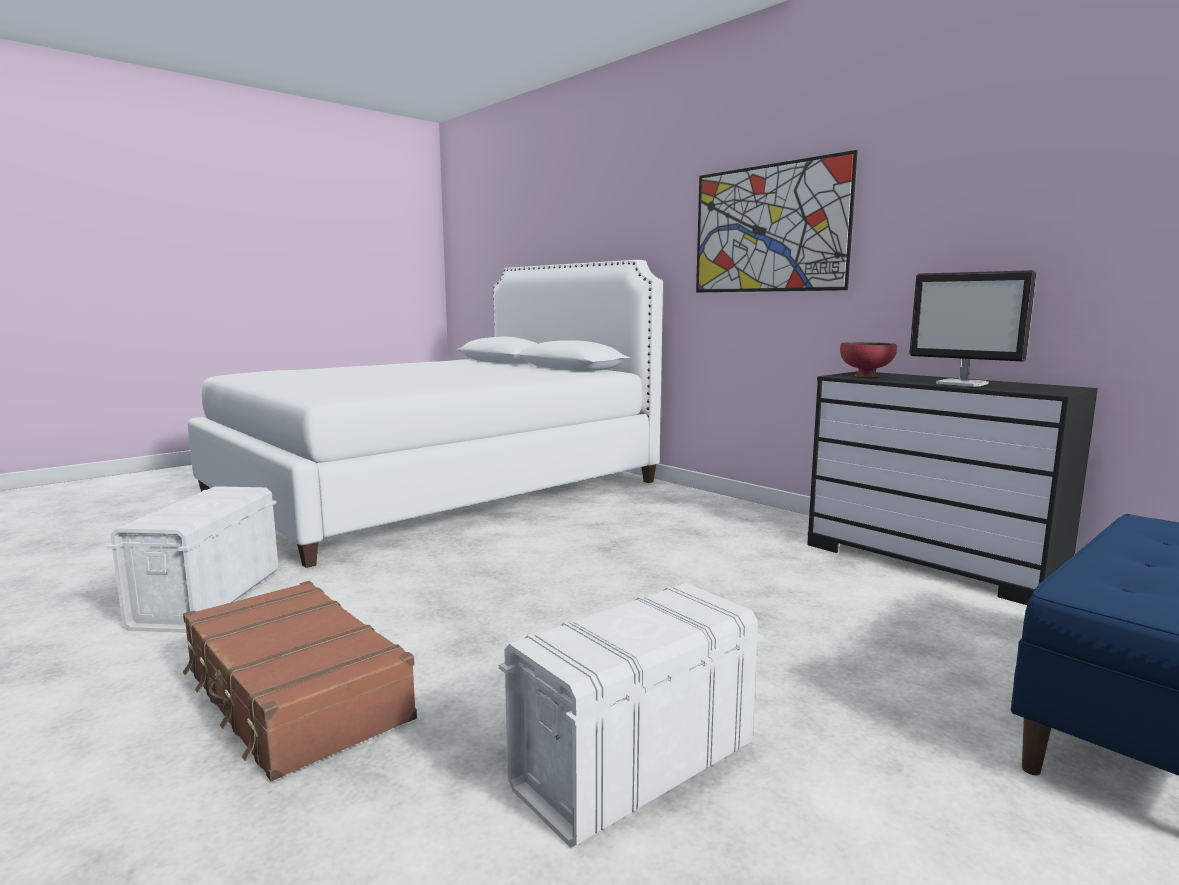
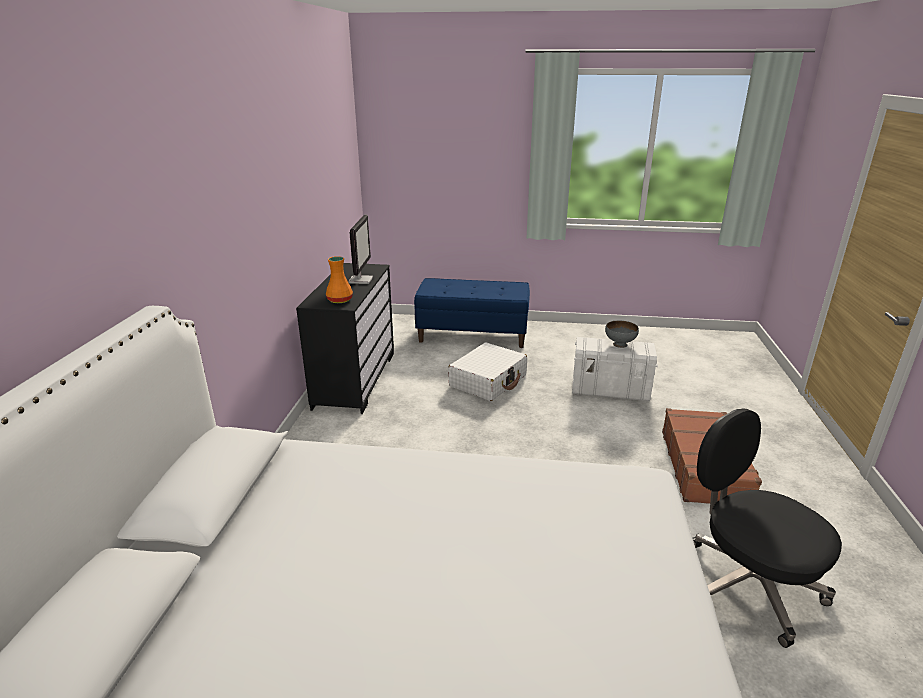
camera: 130 degrees left, 15 degrees up
white storage box [107,486,278,633] -> black office chair [693,409,842,648]
picture [696,150,858,292] -> none
red bowl [840,342,897,378] -> orange vase [326,256,353,303]
none -> white suitcase [448,343,527,401]
none -> grey bowl [605,320,639,348]

